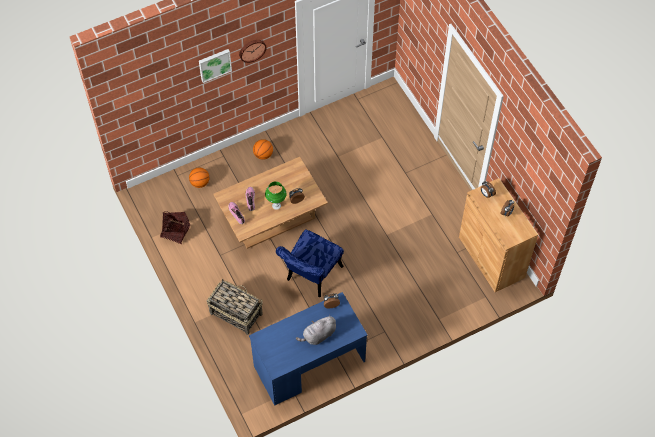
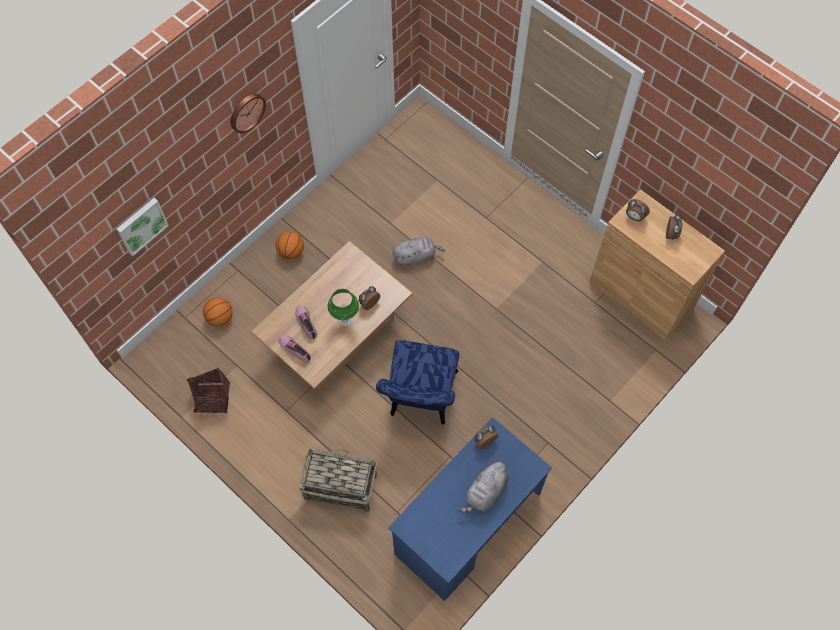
camera: 20 degrees left, 5 degrees up
picture [199,49,232,83] -> picture moved to [117,198,169,256]
none -> grey plush toy [392,237,445,266]

